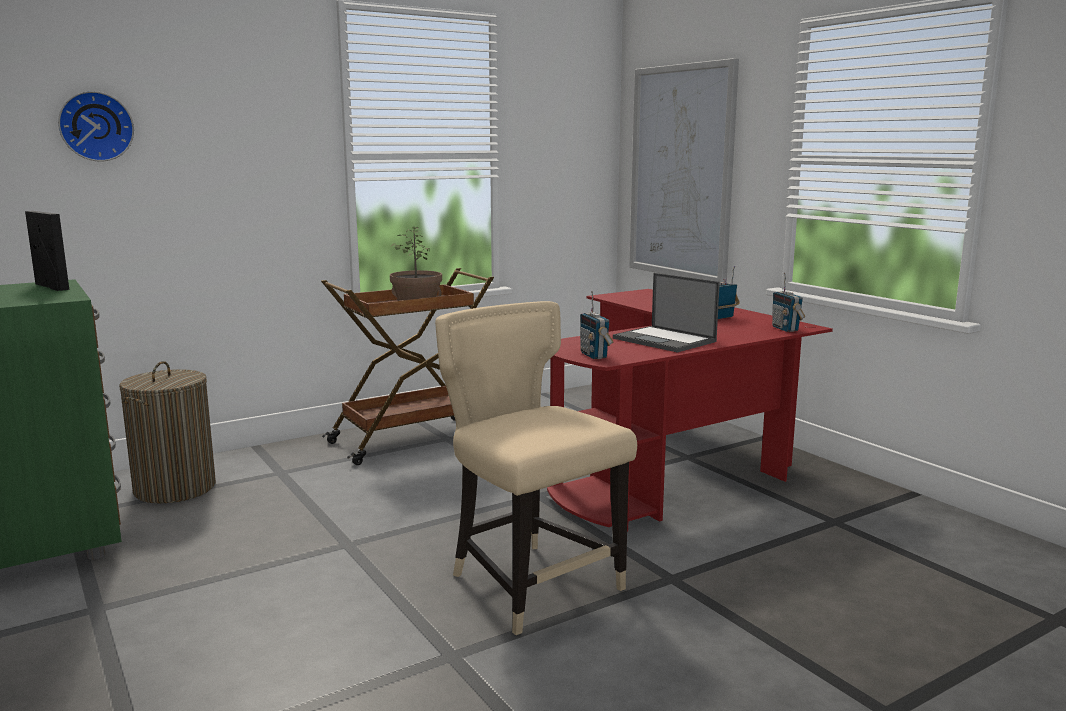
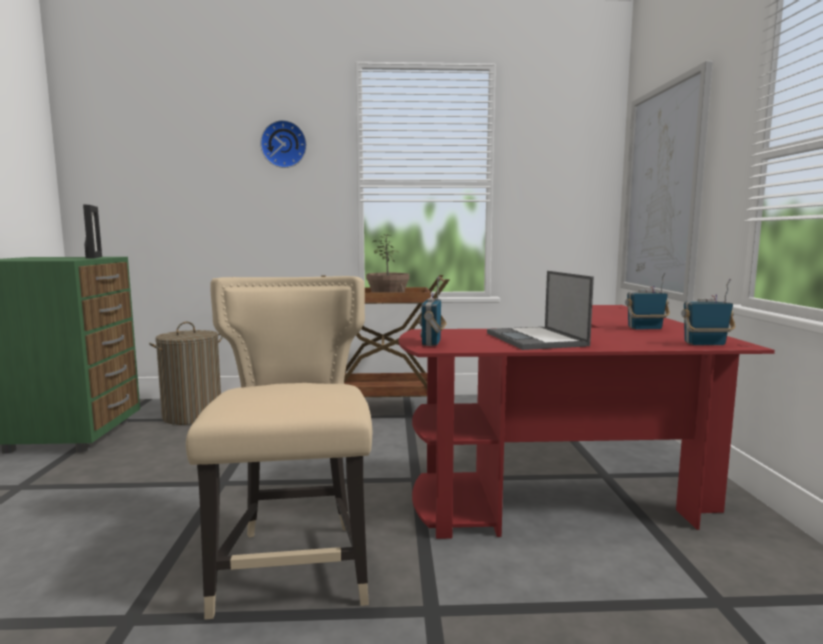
camera: 30 degrees right, 5 degrees down
wall clock [58,91,134,162] -> wall clock moved to [260,120,307,168]
radio [772,273,805,332] -> radio turned 75 degrees clockwise [681,279,735,345]

